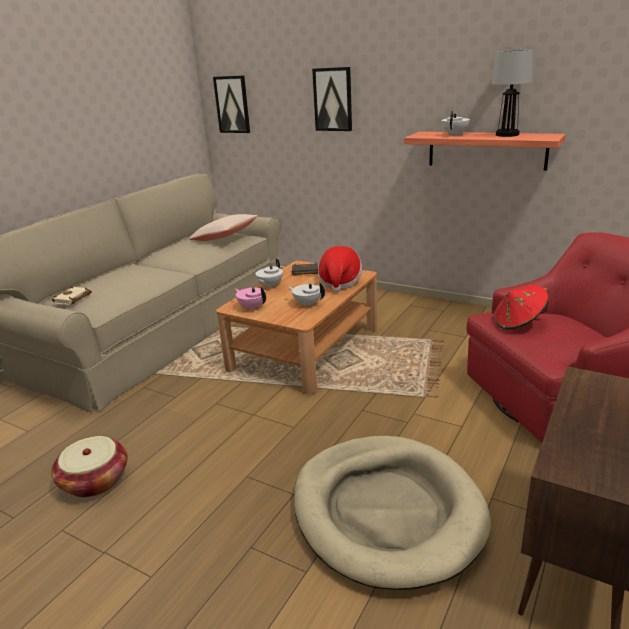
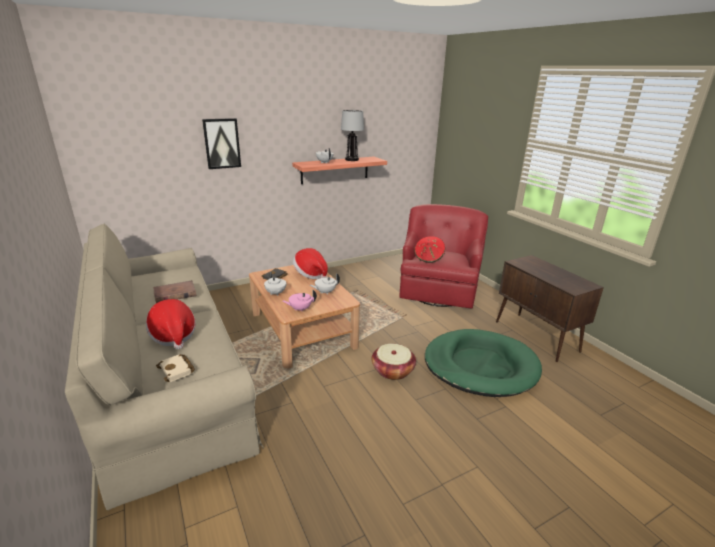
camera: 60 degrees left, 0 degrees up
basket [51,436,128,497] -> basket moved to [372,344,416,380]
beige pillow [189,214,258,241] -> none
picture [213,76,250,133] -> none
beige dog bed [294,436,491,590] -> green dog bed [425,329,542,397]
none -> hat [146,299,196,349]
none -> brown book [153,280,197,303]

